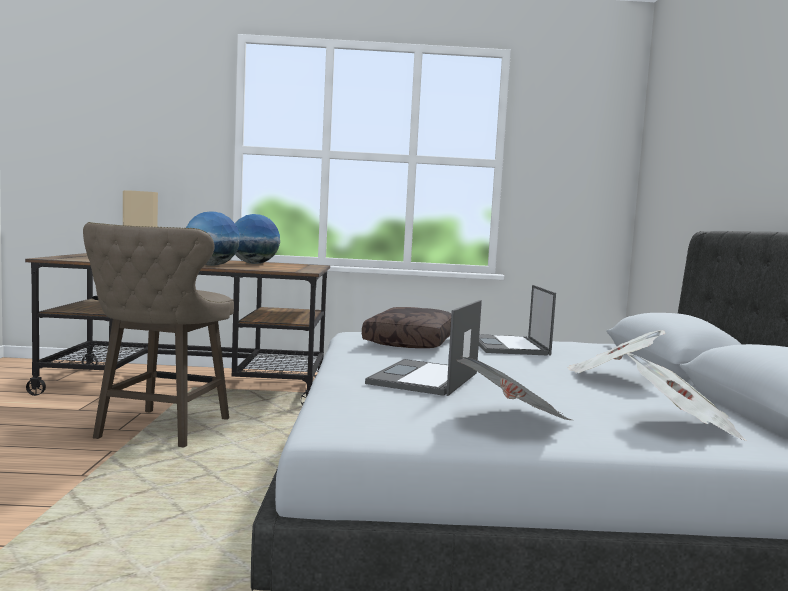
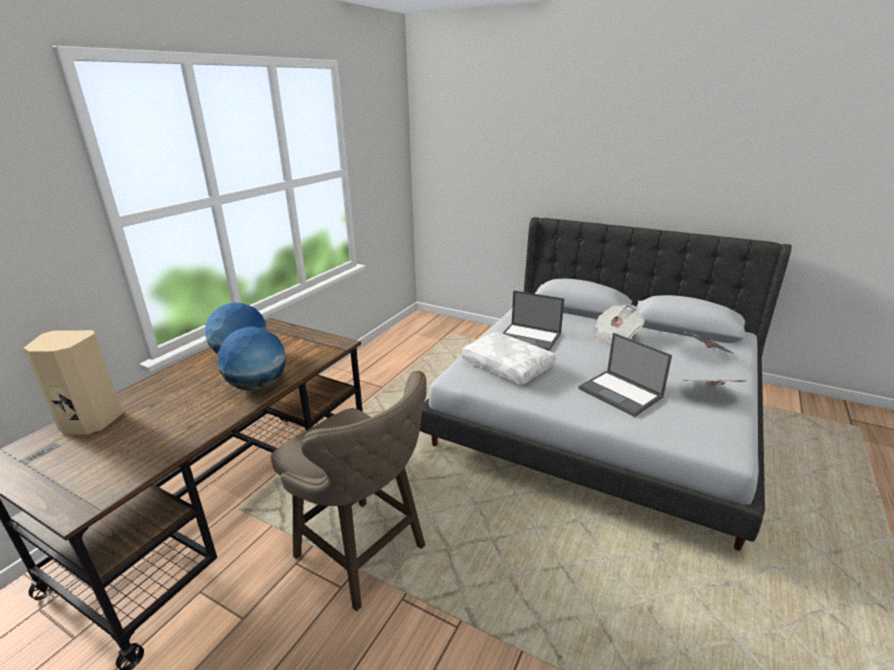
camera: 60 degrees left, 20 degrees up
brown pillow [362,307,451,348] -> white pillow [462,331,555,385]

